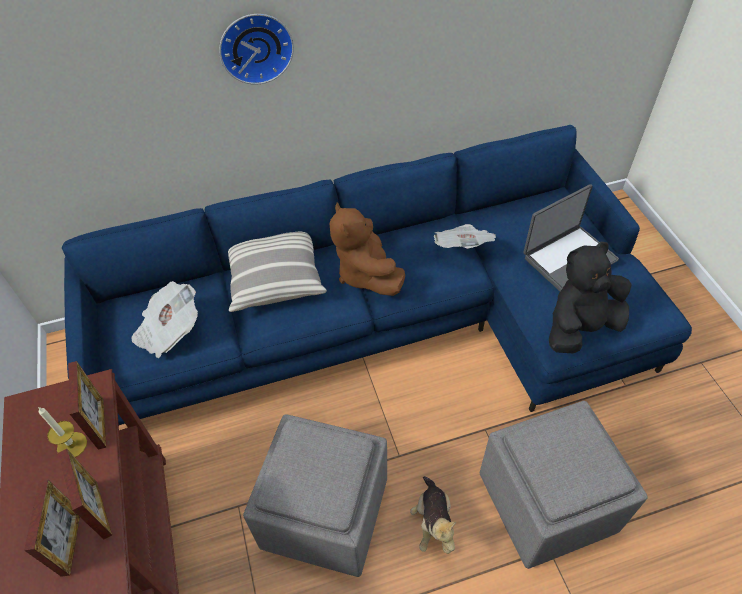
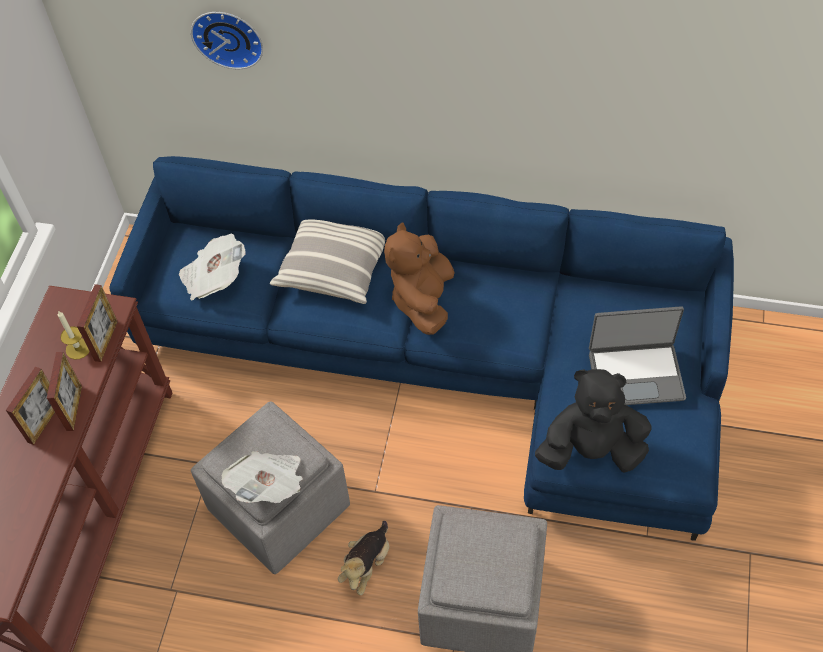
camera: 30 degrees right, 5 degrees up
wall clock [219,14,294,85] -> wall clock moved to [191,12,263,69]
newspaper [434,224,496,249] -> newspaper moved to [222,451,303,503]

